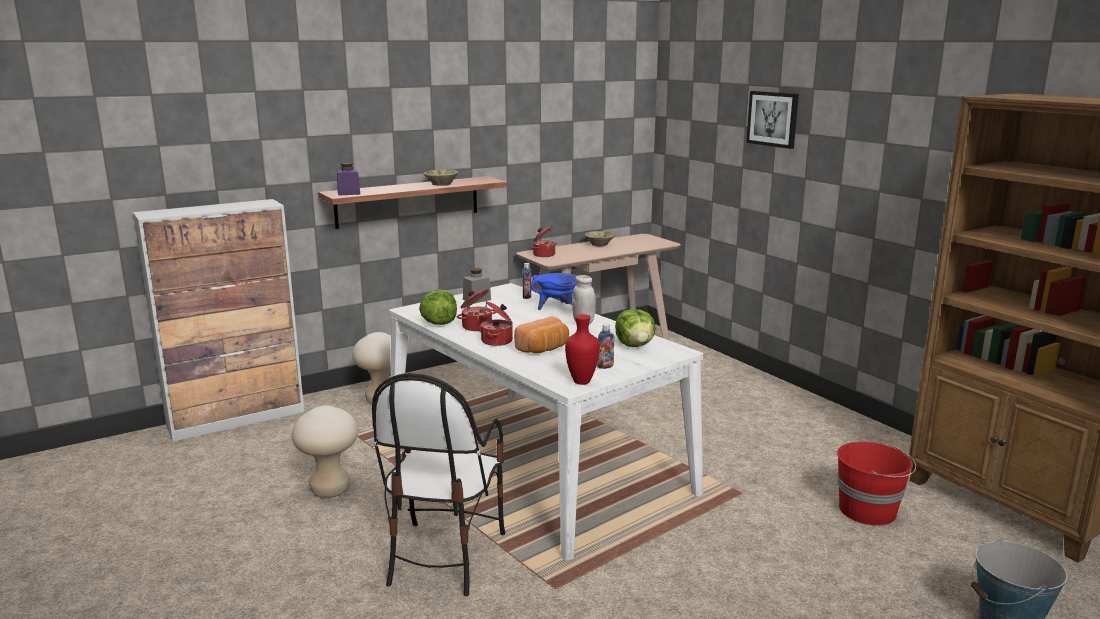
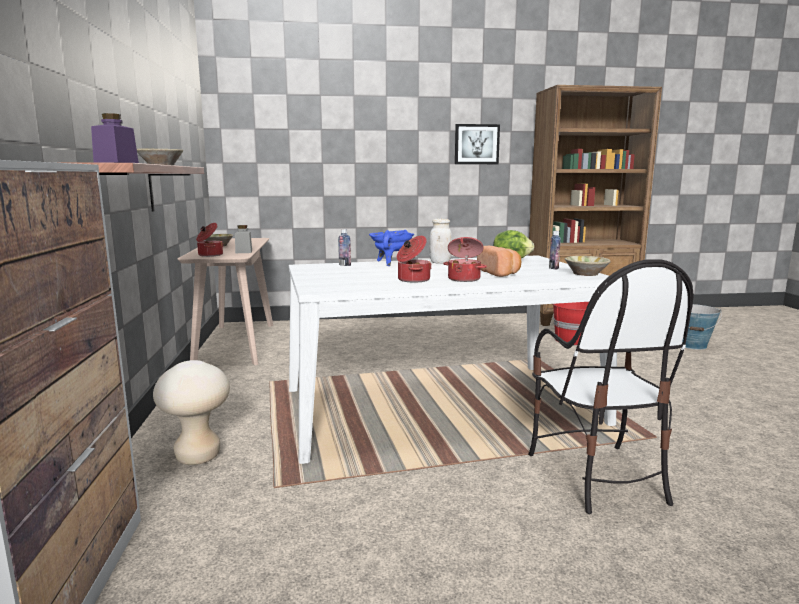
camera: 65 degrees left, 5 degrees down
beige stool [292,406,358,498] -> none
chair [372,373,506,596] -> chair turned 45 degrees clockwise [528,259,694,514]
lettuce [419,290,457,325] -> none
grey jar [463,268,491,304] -> grey jar moved to [235,225,252,253]
red vase [565,314,600,385] -> beige bowl [565,256,611,276]
picture [746,91,799,149] -> picture moved to [455,124,500,164]

